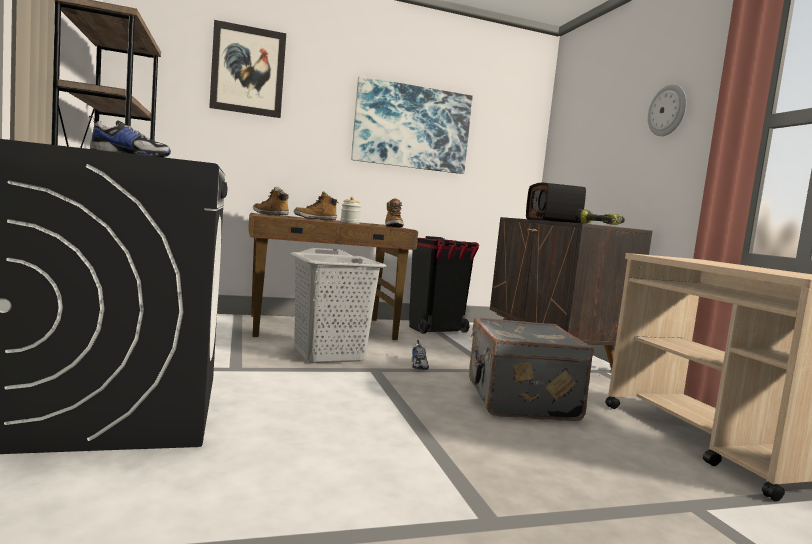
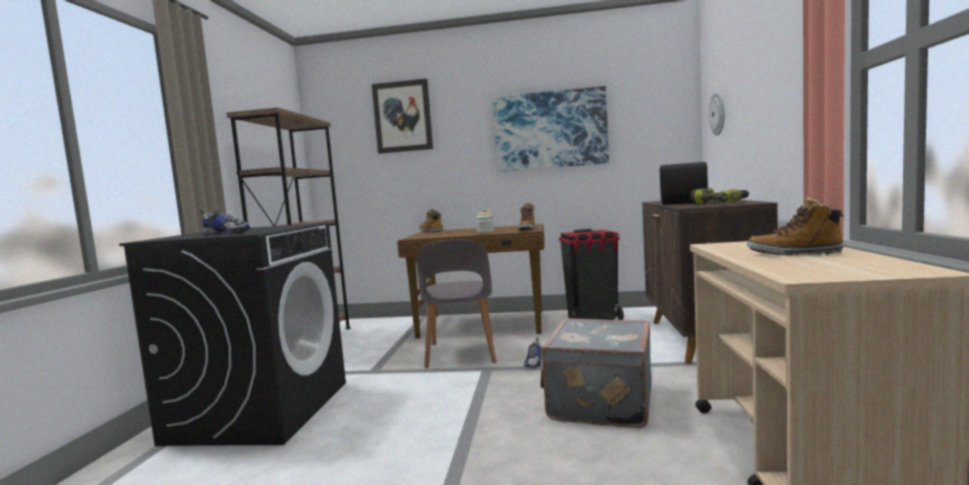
camera: 25 degrees right, 0 degrees up
grey laundry basket [290,248,386,363] -> grey chair [417,240,496,368]
boot [294,191,338,220] -> boot moved to [747,197,845,255]
wall clock [648,84,686,136] -> wall clock moved to [709,92,725,135]

